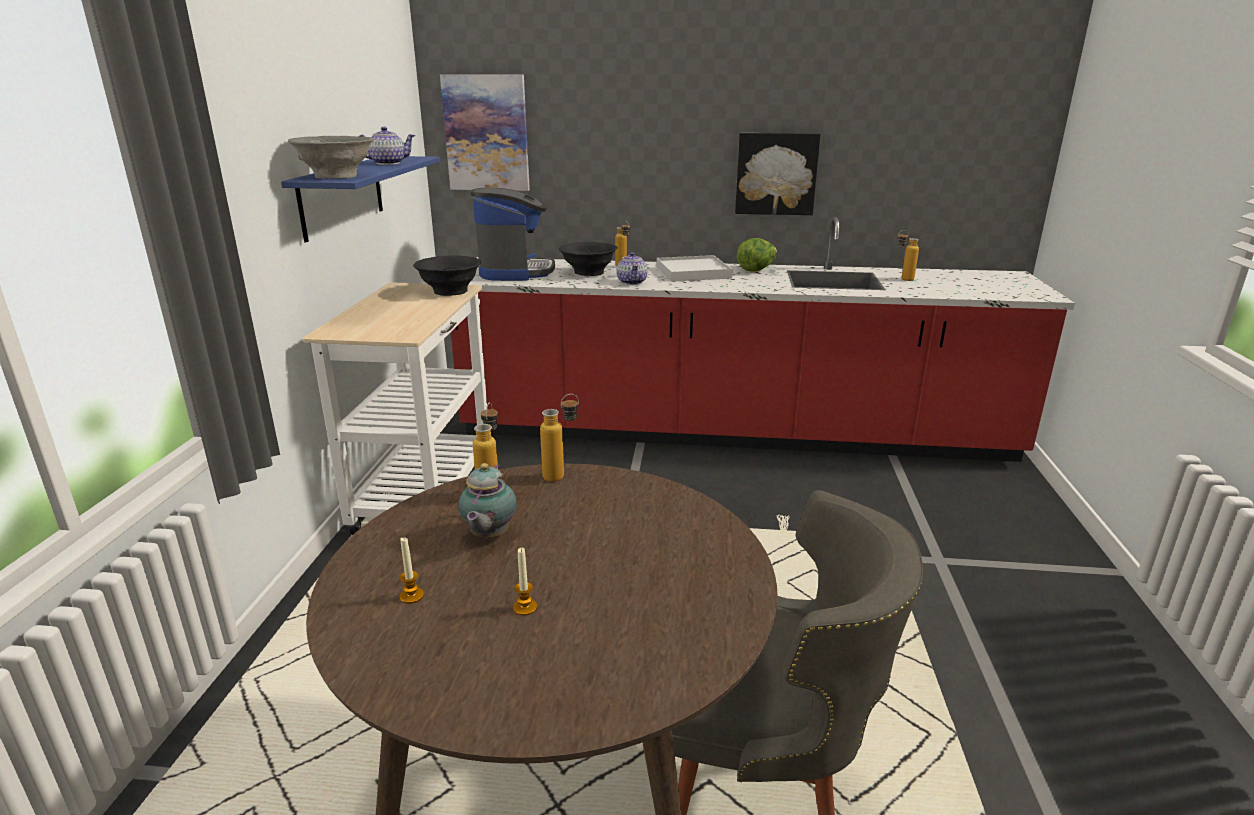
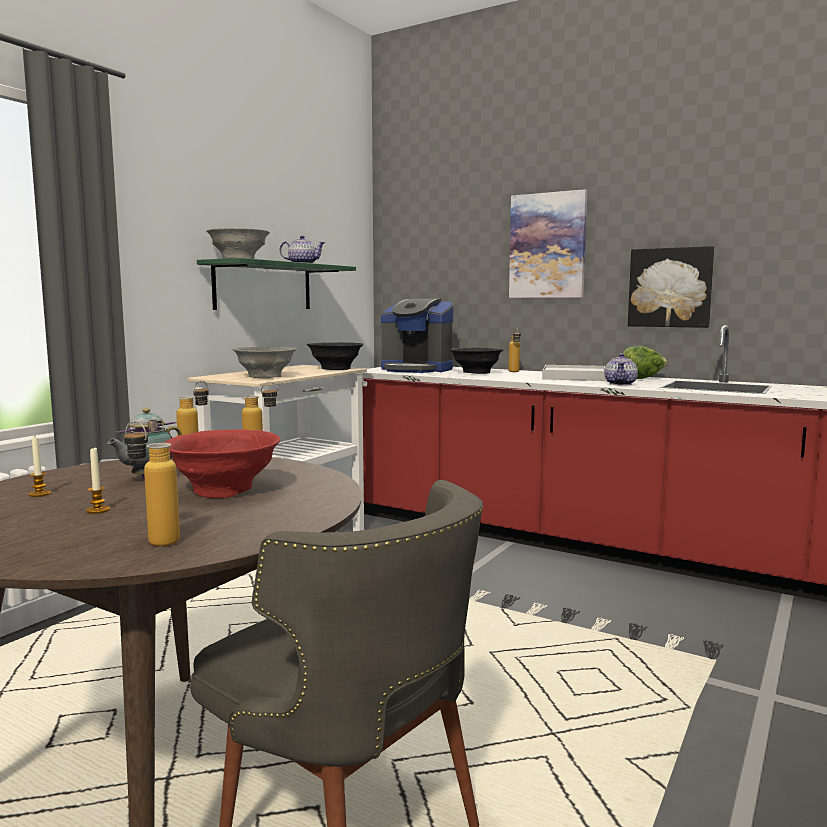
camera: 25 degrees right, 15 degrees down
blue shelf [281,156,440,242] -> green shelf [197,258,356,310]
picture [440,74,530,191] -> picture moved to [509,189,587,298]
coffee machine [470,187,555,281] -> coffee machine turned 90 degrees clockwise [381,299,454,373]
teapot [617,252,648,285] -> teapot moved to [605,353,638,386]
bottle [898,230,919,281] -> bottle moved to [124,421,180,546]
none -> red bowl [164,429,281,498]
none -> grey bowl [232,347,296,378]

